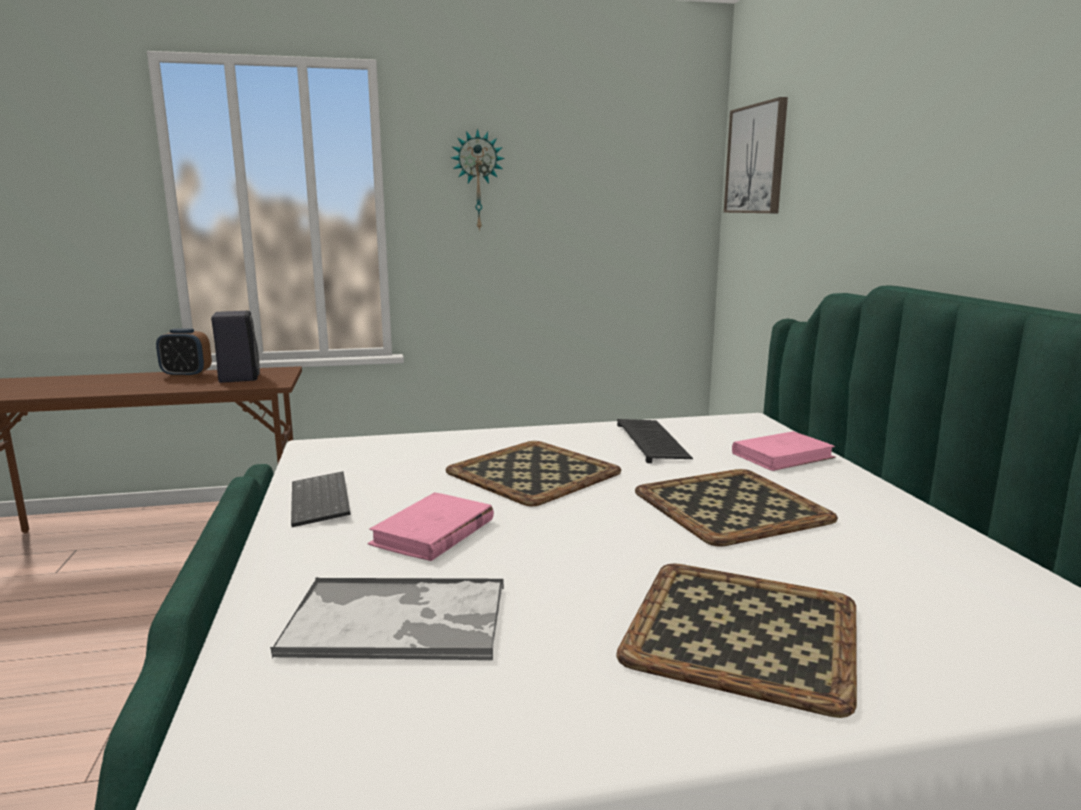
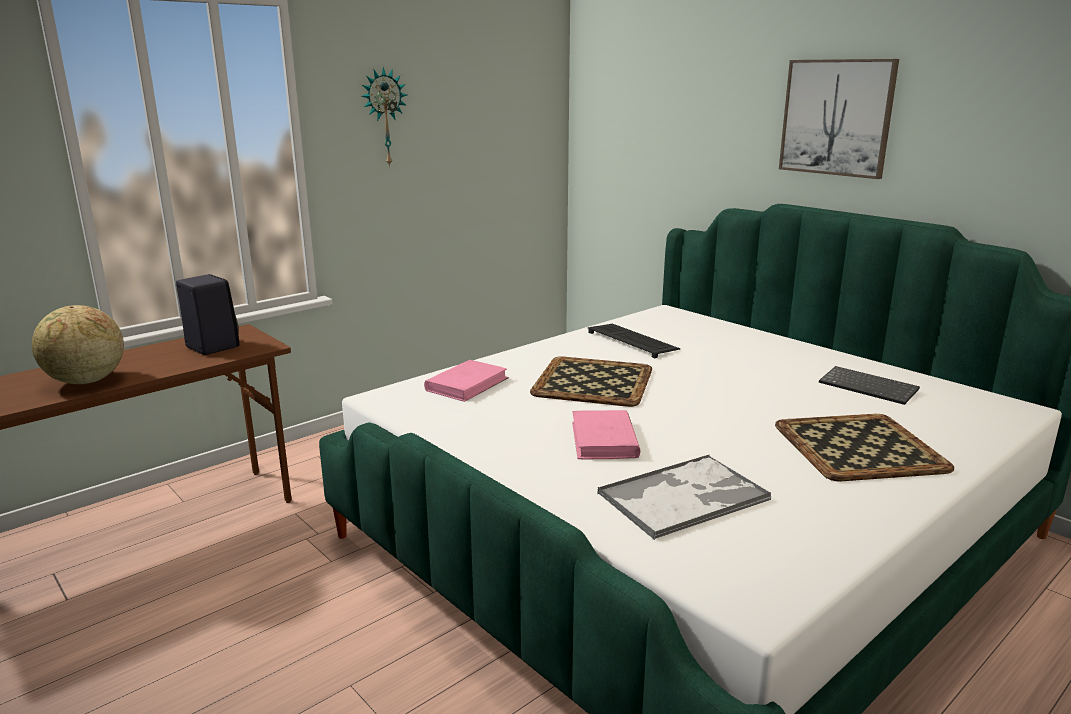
camera: 30 degrees left, 5 degrees up
alarm clock [156,328,212,377] -> none
keyboard [291,471,351,527] -> keyboard moved to [819,366,920,405]
tray [635,469,838,547] -> none
picture [724,97,788,213] -> picture moved to [779,59,899,179]
pink book [732,431,836,471] -> pink book moved to [424,360,509,402]
none -> globe [32,305,124,384]

